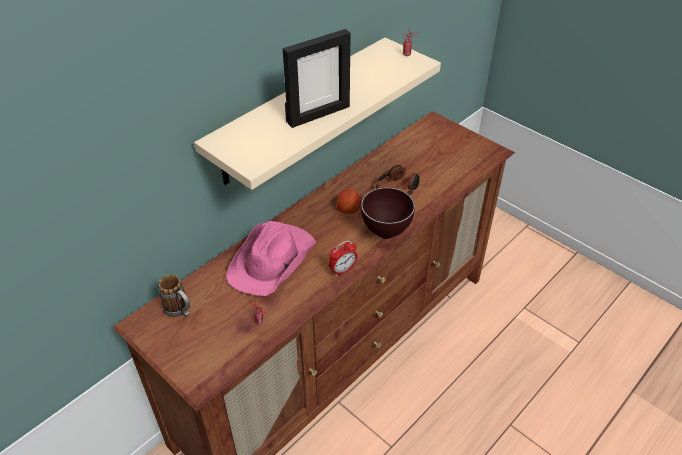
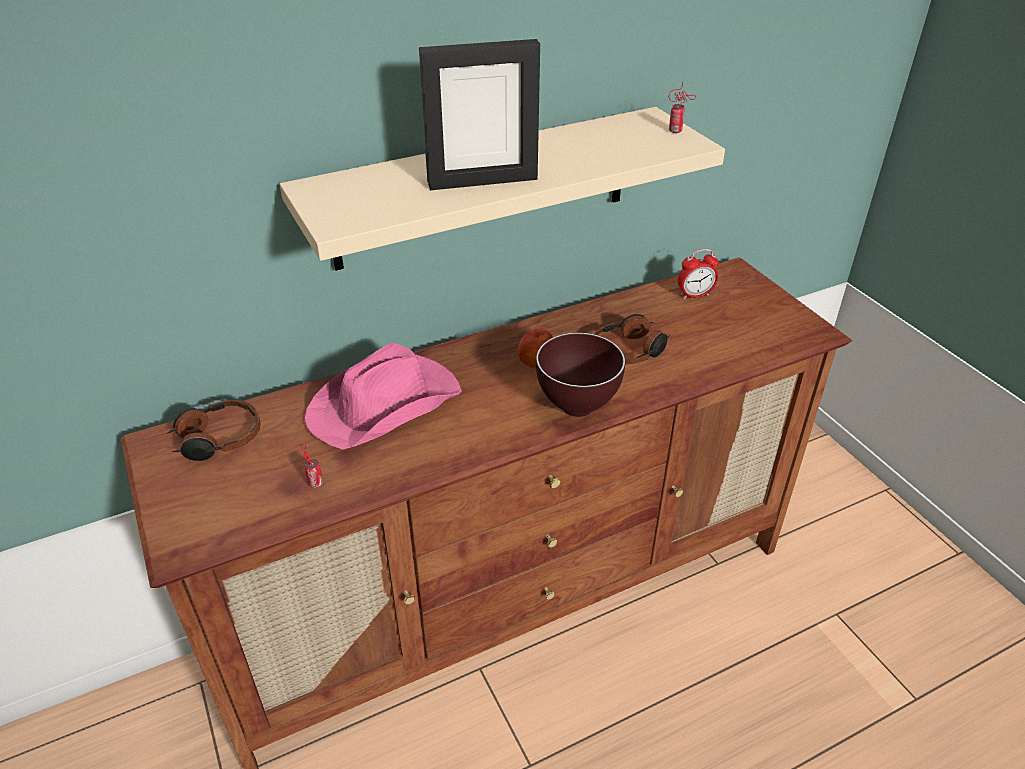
camera: 20 degrees right, 5 degrees down
mug [158,275,190,317] -> headphones [167,400,260,461]
alarm clock [329,240,358,276] -> alarm clock moved to [678,249,719,299]

